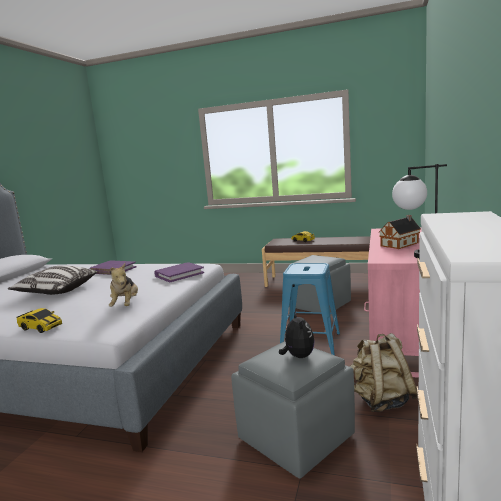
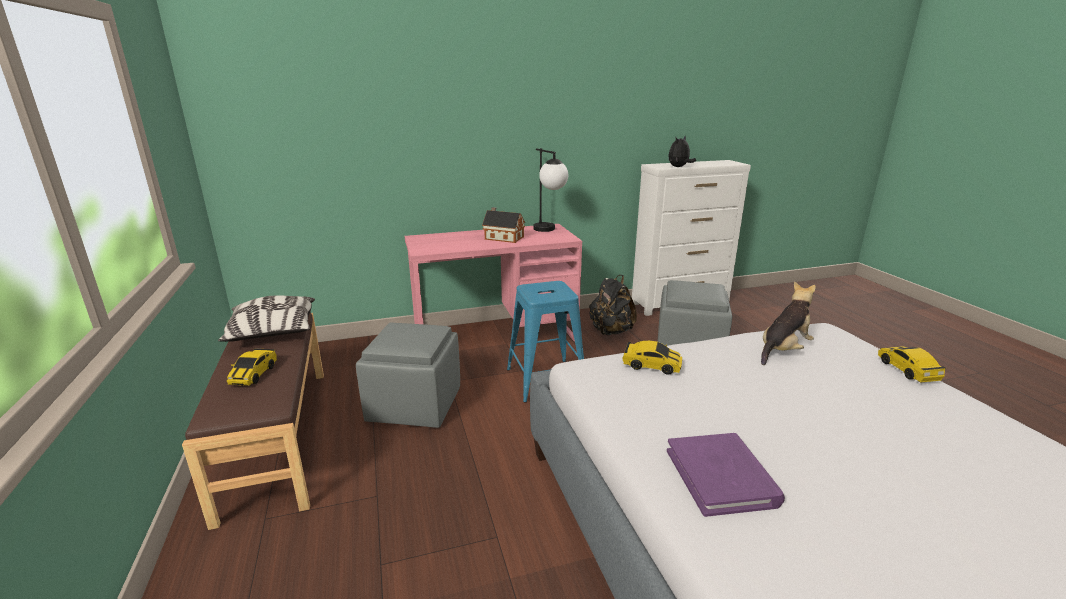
camera: 125 degrees left, 10 degrees up
pillow [8,266,97,295] -> pillow moved to [218,295,315,342]
purple book [155,262,204,282] -> toy car [622,341,682,375]
plush toy [279,310,315,358] -> plush toy moved to [668,136,696,167]
beige backpack [350,333,417,412] -> black backpack [589,275,637,335]

